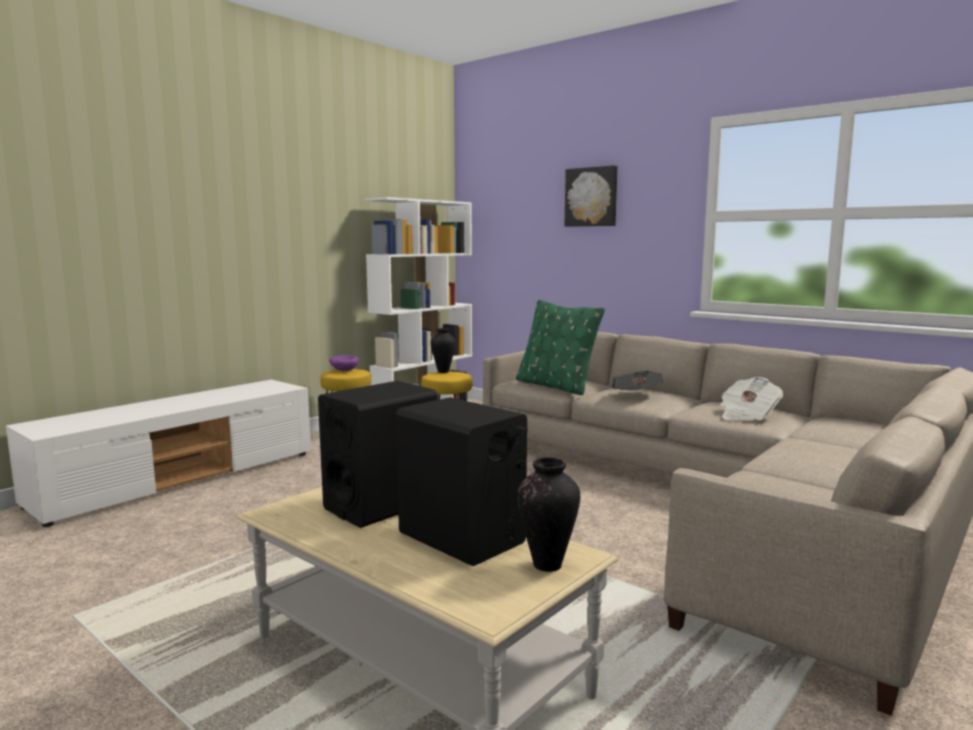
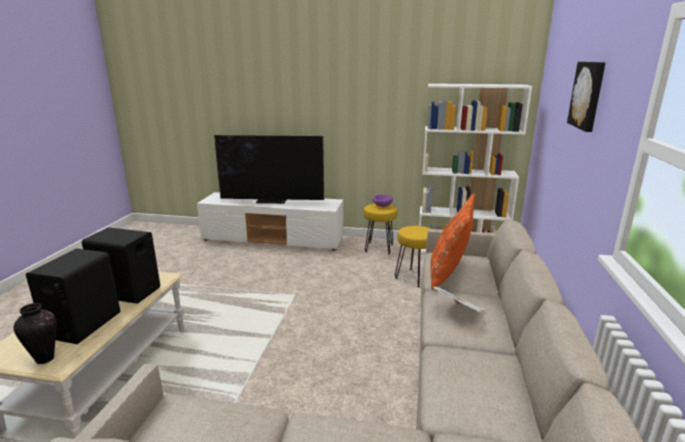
camera: 60 degrees right, 10 degrees up
vase [431,328,456,373] -> none
green pillow [516,300,605,395] -> orange pillow [430,194,475,289]
newspaper [720,377,783,421] -> none
none -> television [214,135,324,204]

